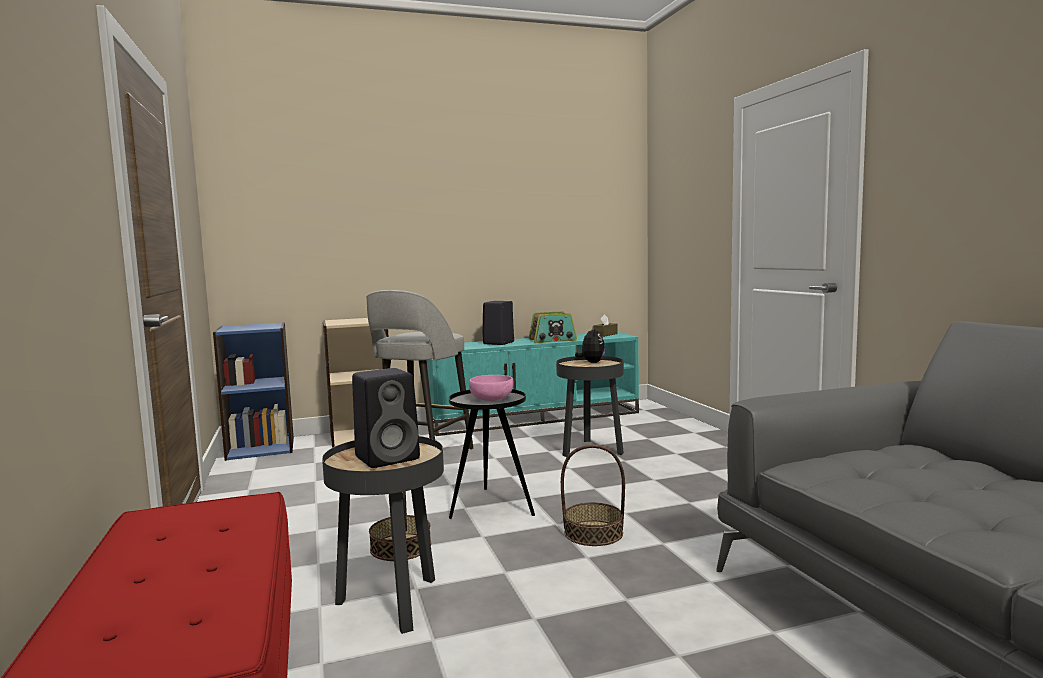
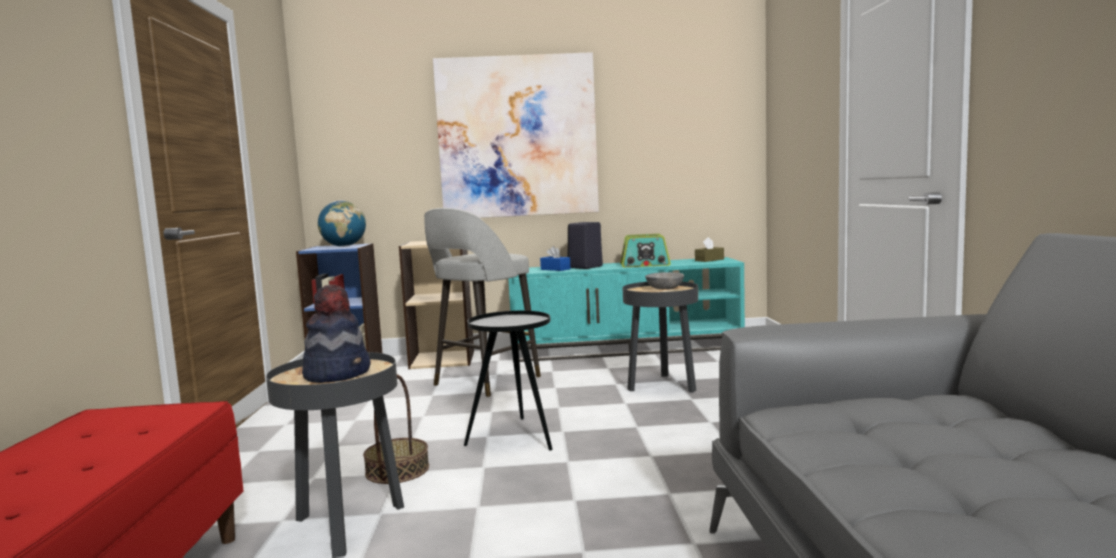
camera: 15 degrees right, 0 degrees up
black speaker [352,368,420,468] -> hat [302,284,371,383]
pink bowl [469,375,514,401] -> none
basket [561,445,625,546] -> none
plush toy [575,327,605,363] -> grey bowl [645,272,684,289]
none -> globe [318,201,366,247]
none -> picture [433,52,599,218]
none -> blue tissue box [540,246,571,271]

